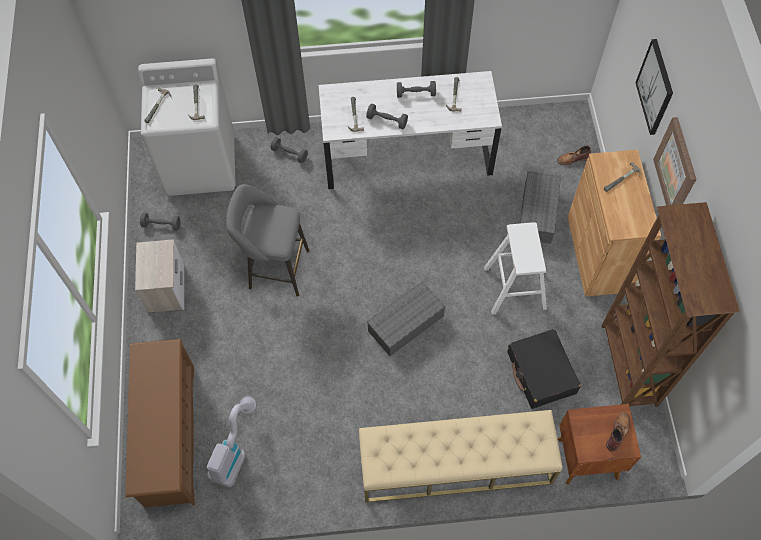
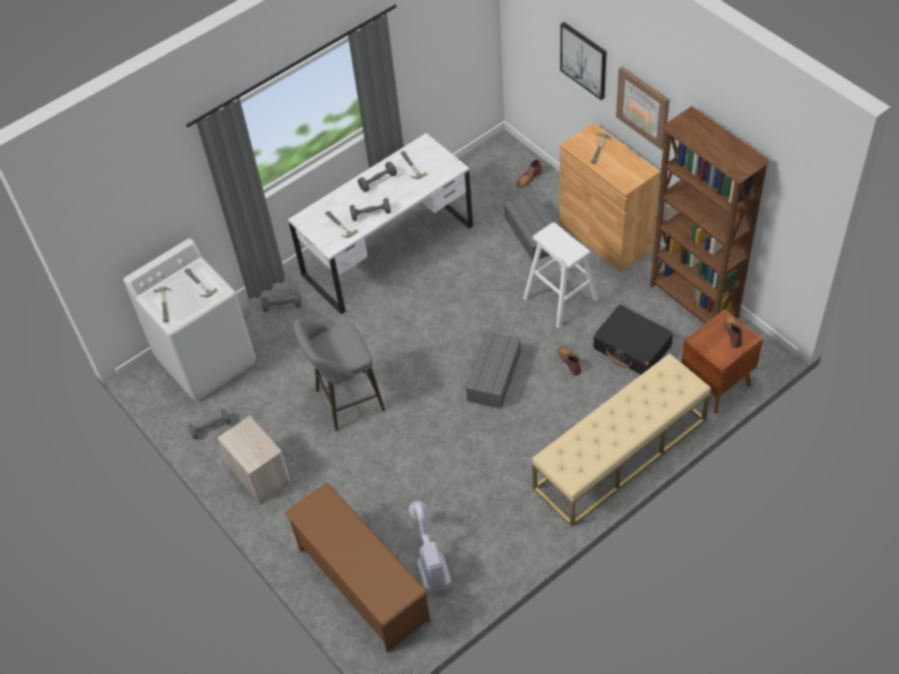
camera: 30 degrees left, 10 degrees down
none -> brown boot [558,346,581,376]

